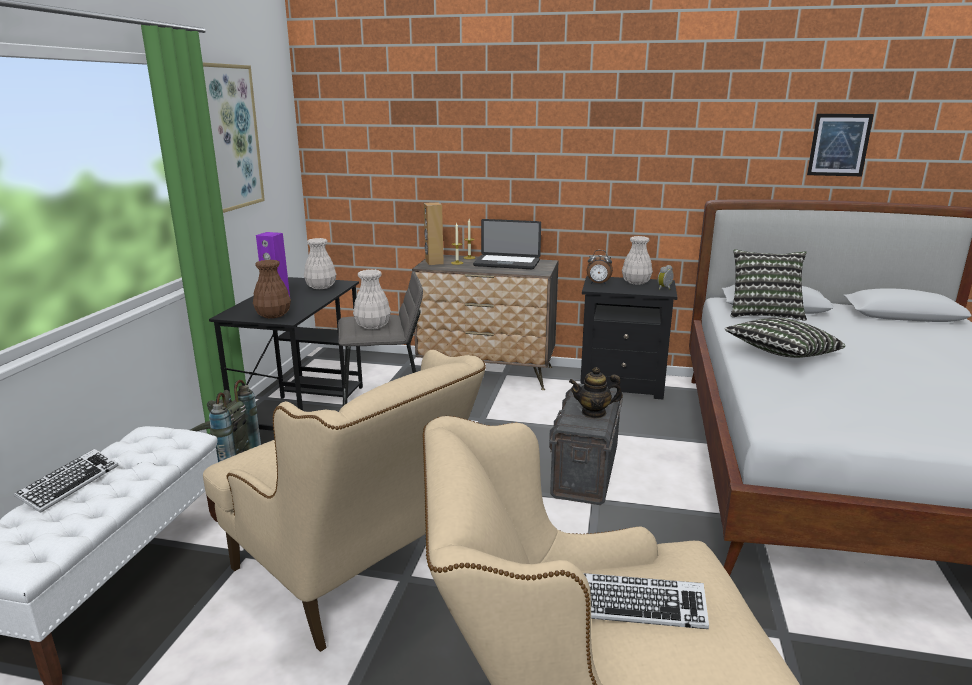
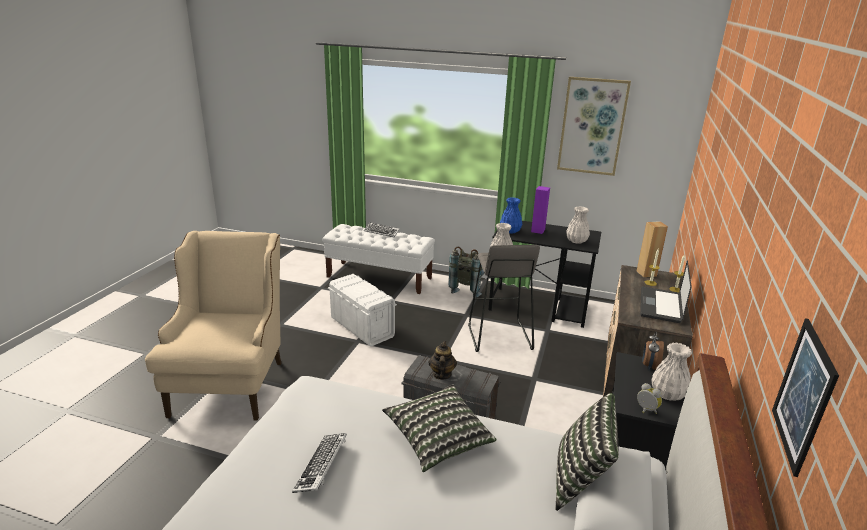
camera: 95 degrees right, 5 degrees up
beige armchair [203,350,486,652] -> white storage box [328,274,397,347]
brown vase [253,260,291,318] -> blue vase [500,197,522,234]
keyboard [584,573,709,629] -> keyboard moved to [292,433,347,493]

